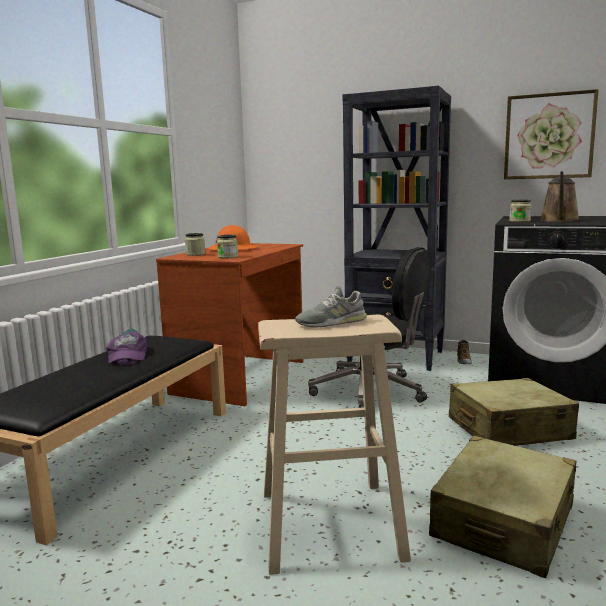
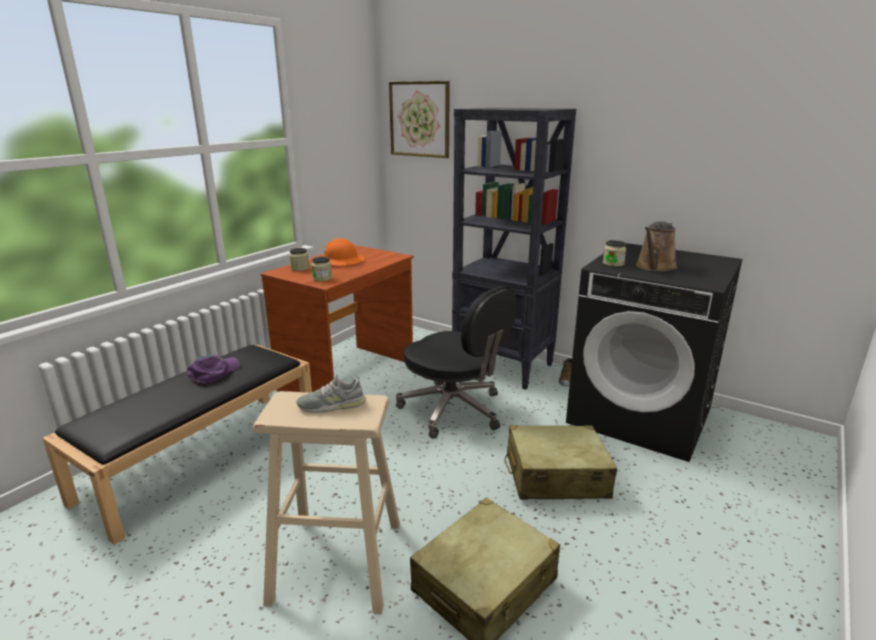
camera: 10 degrees right, 10 degrees up
purple cap [106,329,147,365] -> purple cap turned 150 degrees counterclockwise [187,354,240,387]
picture [504,89,599,179] -> picture moved to [389,81,450,158]

